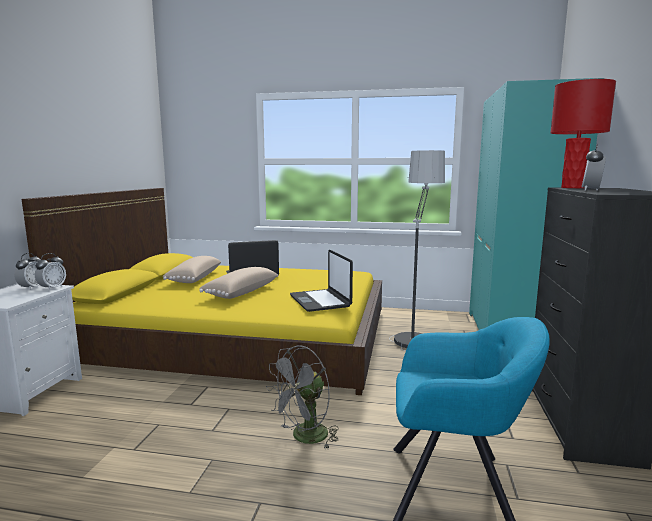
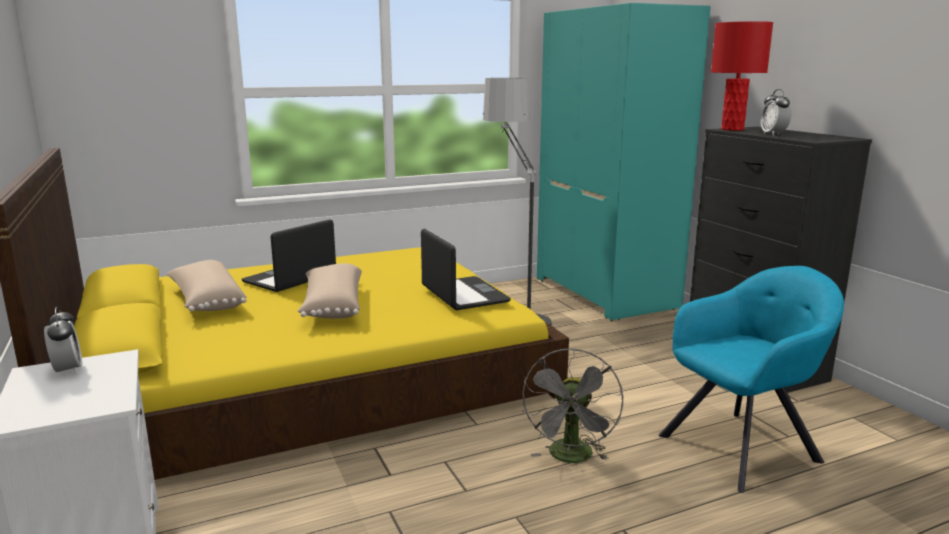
camera: 35 degrees left, 5 degrees up
alarm clock [35,253,66,291] -> none
laptop [290,250,353,312] -> laptop turned 150 degrees counterclockwise [421,229,511,311]

